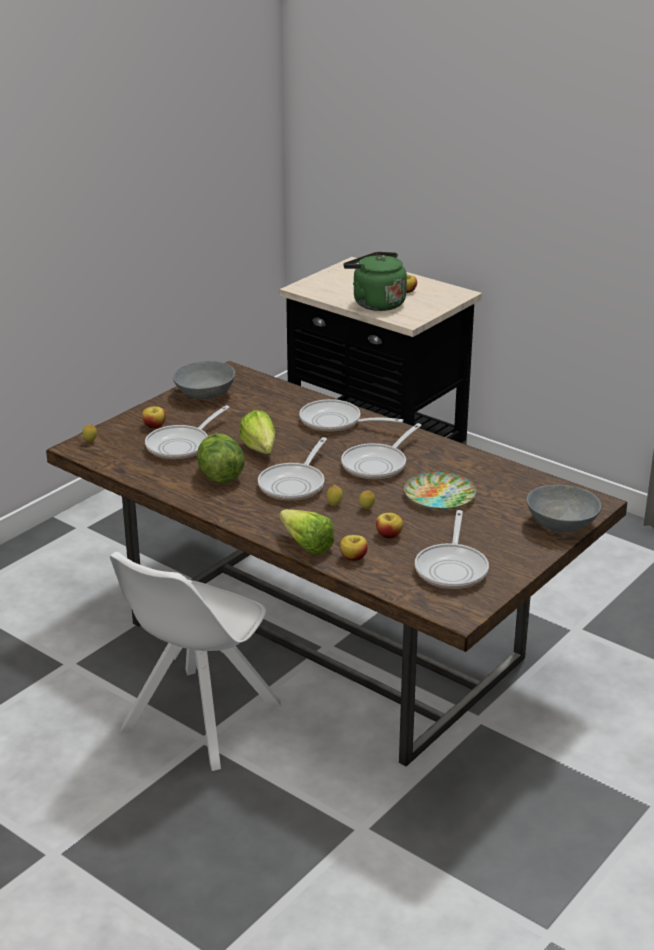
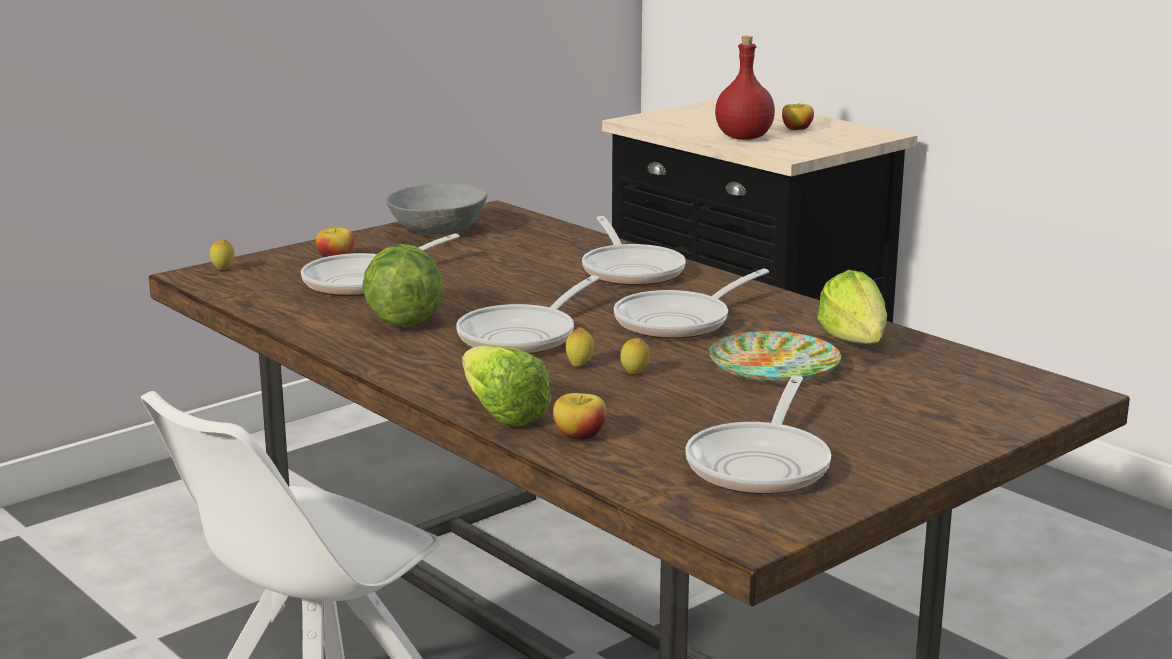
camera: 10 degrees right, 10 degrees down
lettuce [239,410,275,454] -> lettuce moved to [817,270,887,343]
frying pan [299,399,404,432] -> frying pan turned 135 degrees counterclockwise [582,216,686,286]
green kettle [344,252,407,311] -> red bottle [715,36,775,140]
apple [376,513,403,539] -> none
grey bowl [526,485,601,532] -> none

